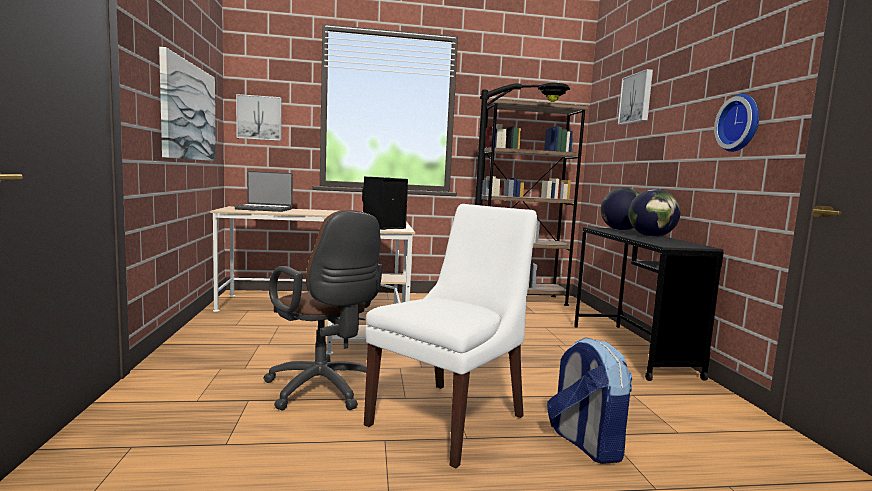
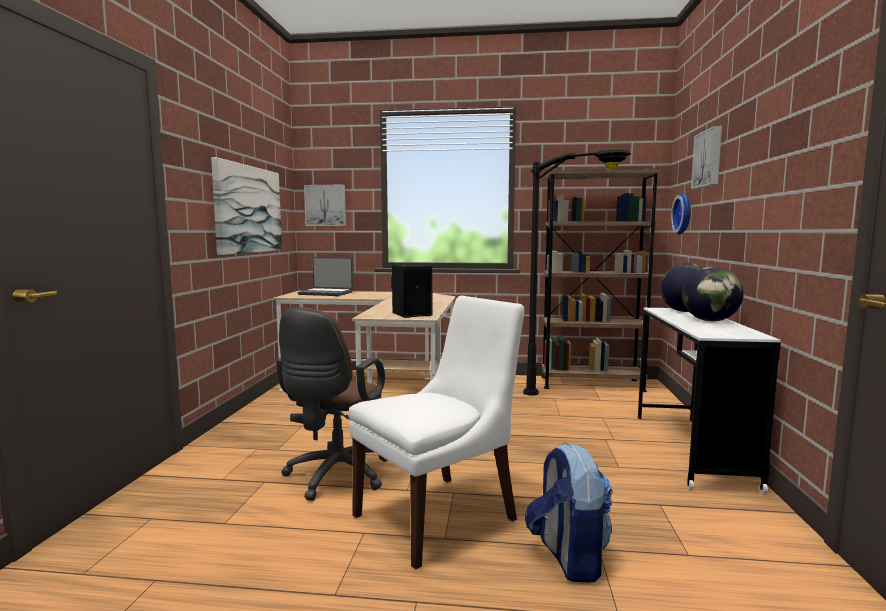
camera: 15 degrees right, 0 degrees up
brown office chair [263,210,383,410] -> brown office chair turned 45 degrees clockwise [276,307,388,501]
black desk [574,227,724,381] -> white desk [638,308,781,493]
wall clock [714,94,759,152] -> wall clock moved to [671,193,691,235]

